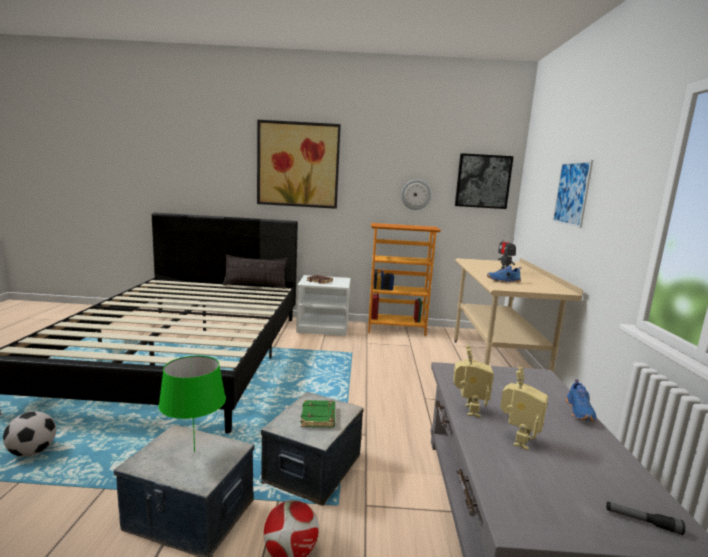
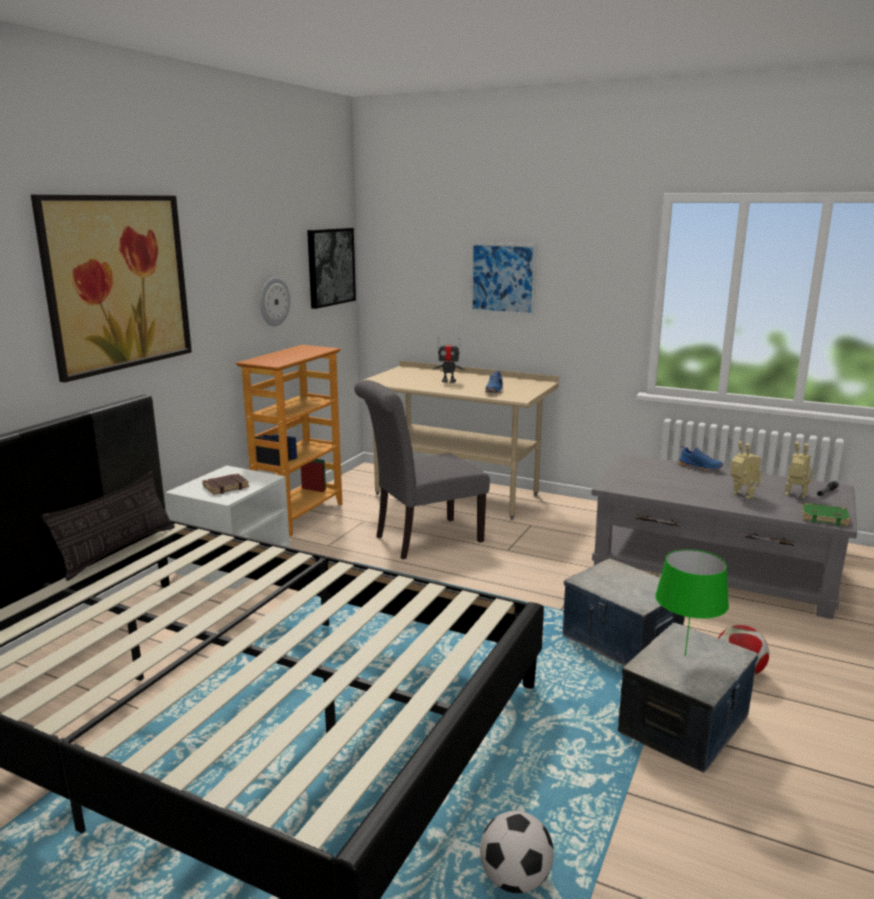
camera: 65 degrees left, 5 degrees up
green book [301,400,335,428] -> green book moved to [802,503,850,526]
toy robot [453,346,494,417] -> toy robot moved to [785,442,812,498]
none -> grey chair [354,380,490,560]

